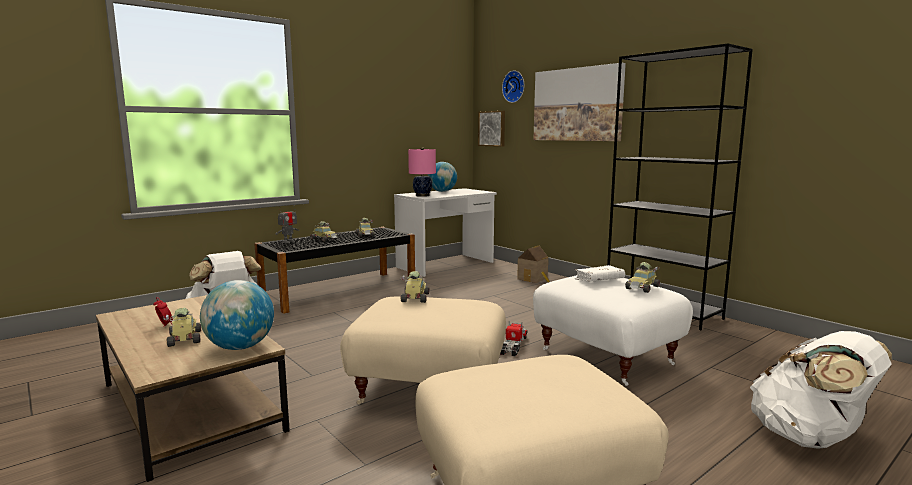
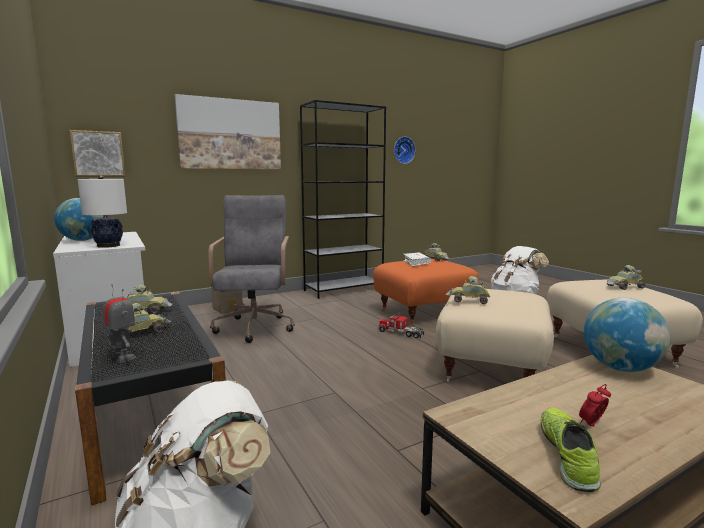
camera: 80 degrees left, 0 degrees up
toy car [163,308,201,347] -> toy car moved to [607,265,646,290]
pink table lamp [408,147,436,197] -> white table lamp [78,175,127,248]
wall clock [502,71,524,103] -> wall clock moved to [394,137,415,164]
white ottoman [533,275,693,386] -> orange ottoman [373,259,479,326]
none -> grey office chair [208,195,295,343]
none -> shoe [541,407,600,492]

